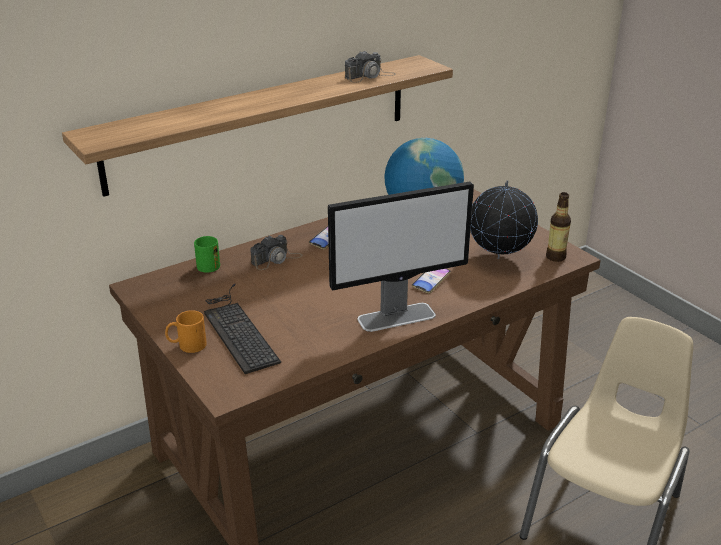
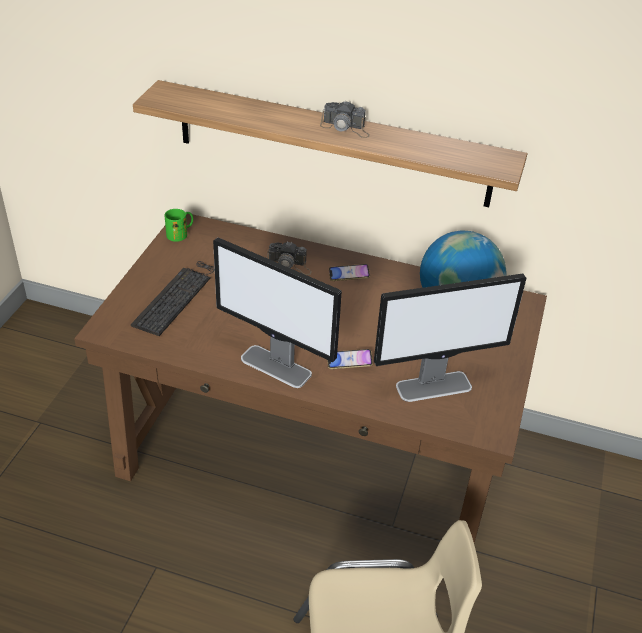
camera: 50 degrees right, 10 degrees up
orange mug [165,310,207,353] -> none
green mug [194,236,220,273] -> green mug moved to [165,209,193,242]
camera [345,51,396,83] -> camera moved to [320,100,370,138]
globe [470,180,538,259] -> monitor [374,274,526,402]
bottle [546,192,571,262] -> none

